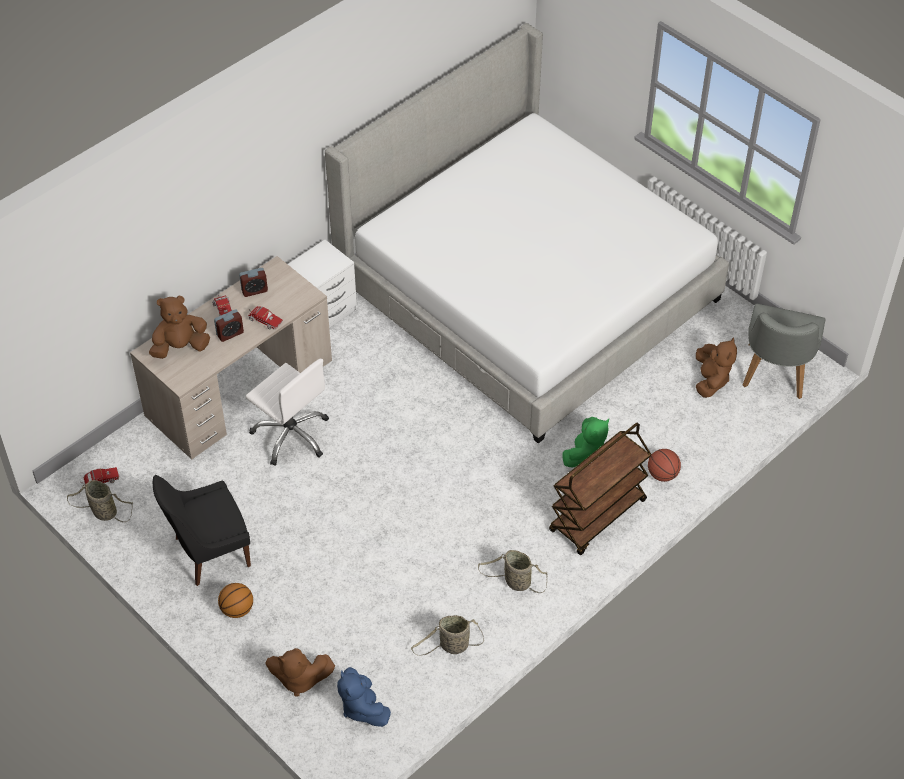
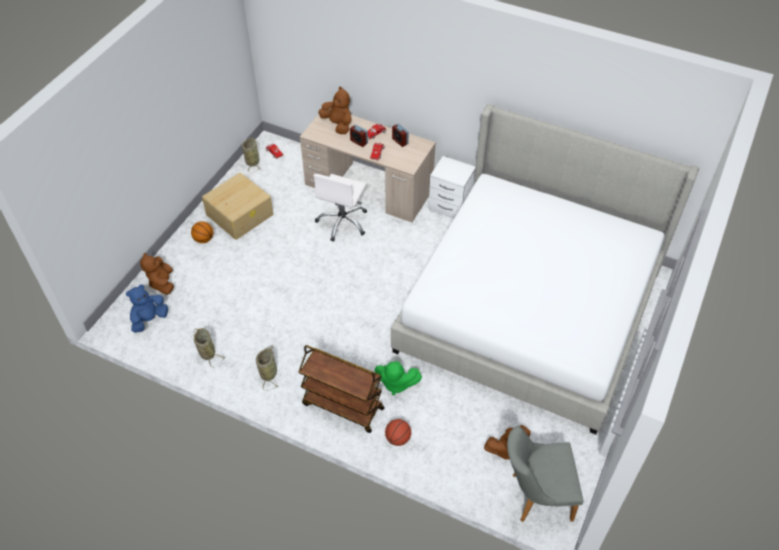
camera: 70 degrees right, 0 degrees up
black chair [153,475,251,586] -> beige storage box [202,173,273,240]

